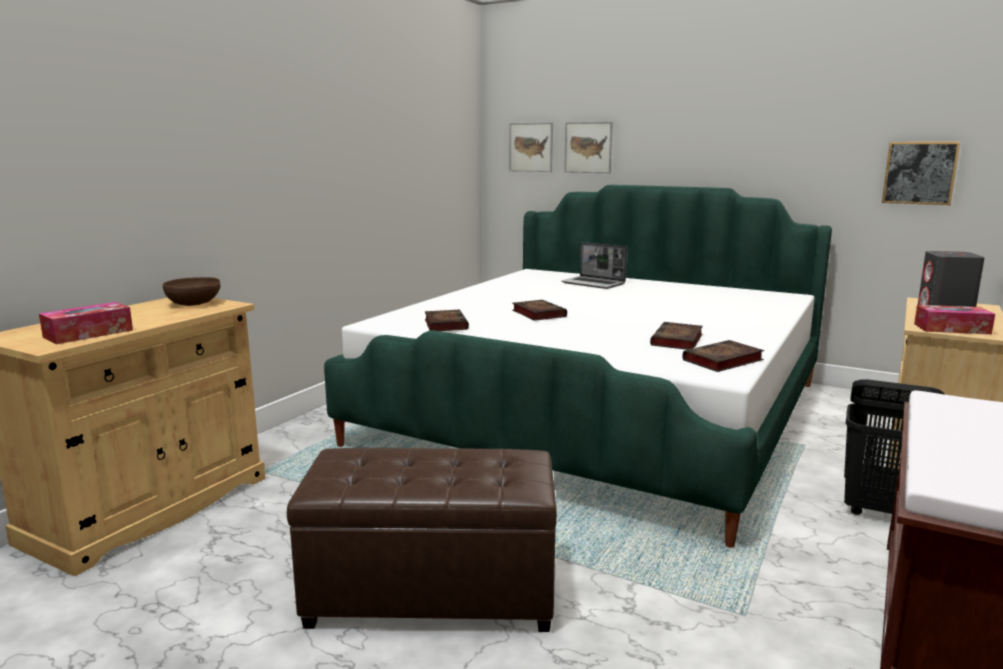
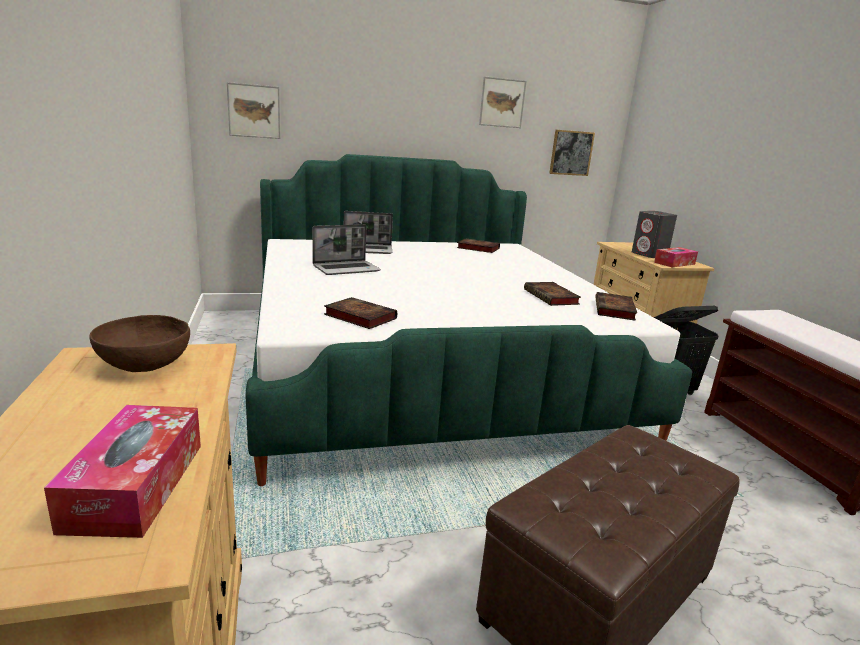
camera: 45 degrees left, 5 degrees up
book [513,300,567,321] -> book moved to [457,238,500,253]
picture [564,122,613,173] -> picture moved to [479,76,527,128]
none -> laptop [313,224,381,275]

